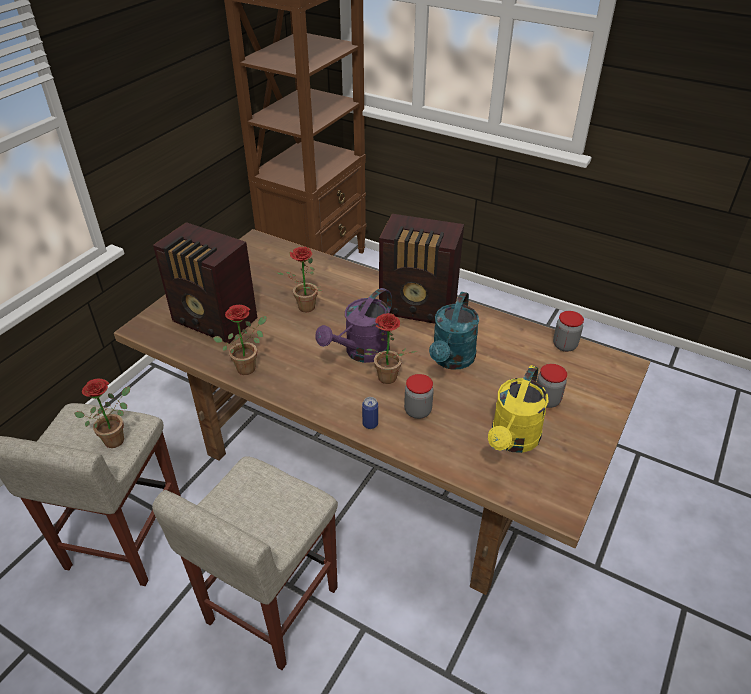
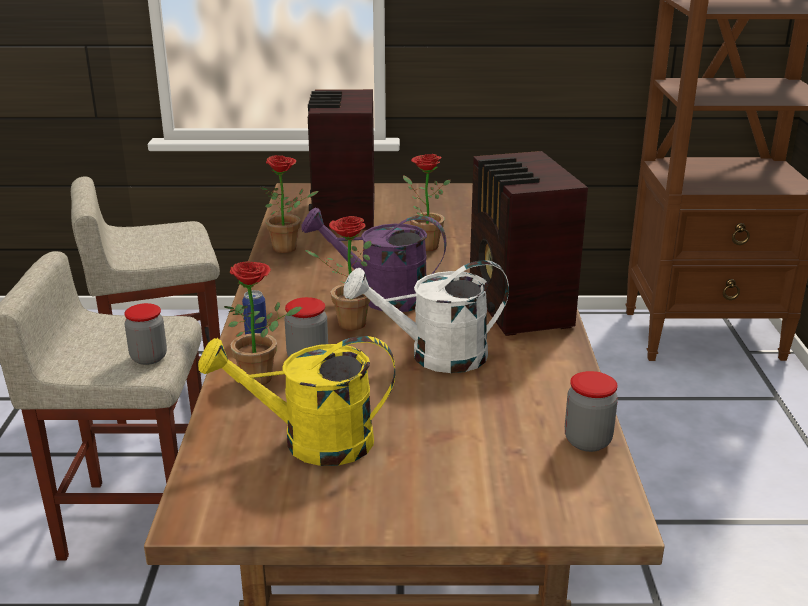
camera: 60 degrees right, 15 degrees down
potted plant [74,378,130,448] -> potted plant moved to [224,261,302,385]
turquoise watering can [429,292,479,369] -> white watering can [343,260,509,373]
jar [537,364,567,408] -> jar moved to [124,303,167,365]

